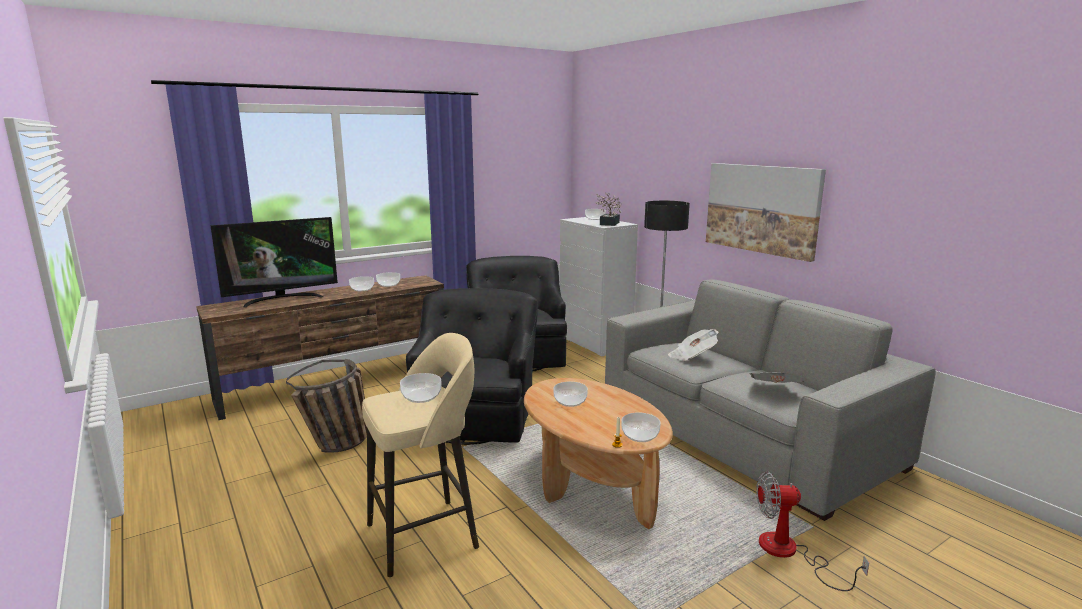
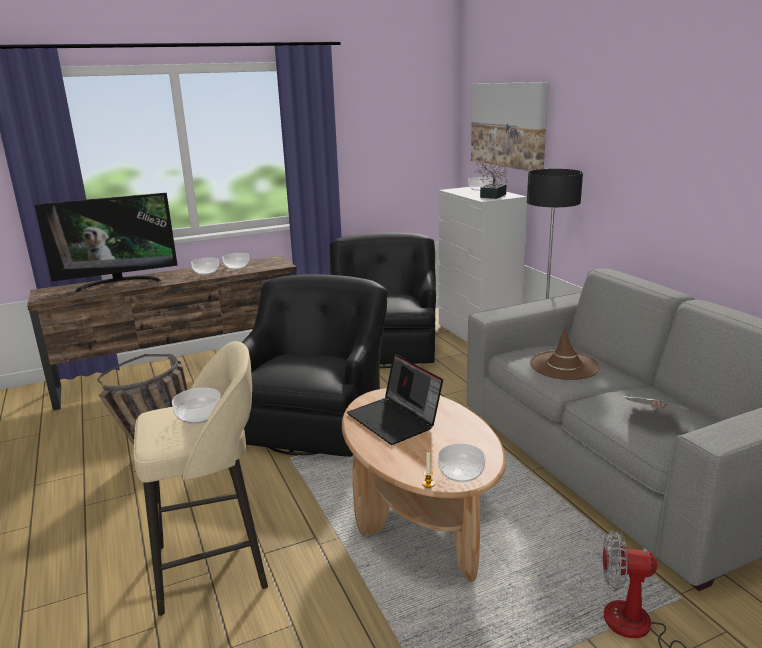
camera: 10 degrees right, 5 degrees up
bowl [553,382,588,407] -> laptop [347,354,443,445]
newspaper [668,329,719,361] -> brown hat [530,328,600,380]
picture [706,163,826,262] -> picture moved to [471,82,549,171]

